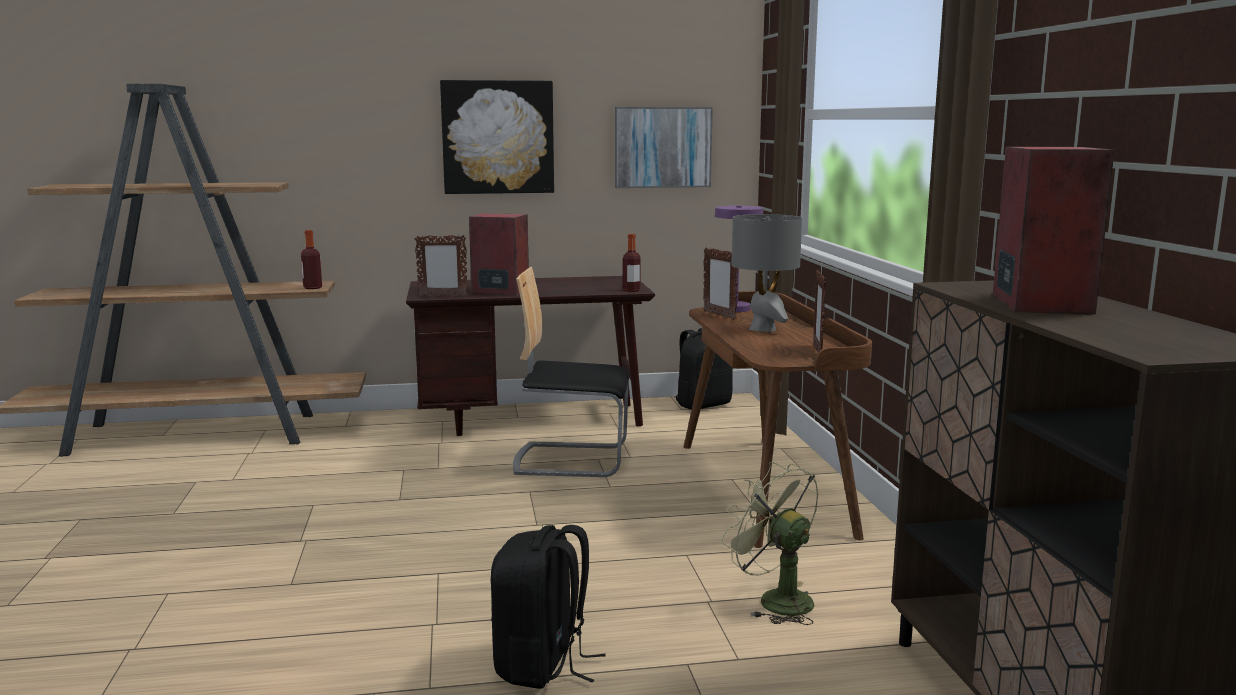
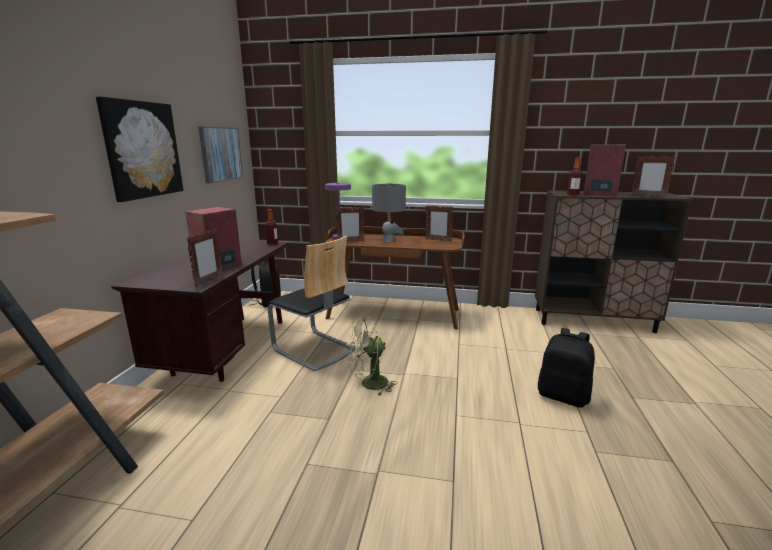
camera: 70 degrees left, 5 degrees up
bottle [301,230,322,289] -> bottle moved to [567,158,582,196]
chair [513,267,629,477] -> chair turned 75 degrees counterclockwise [268,236,356,371]
green fan [721,462,819,625] -> green fan moved to [347,317,398,395]
none -> picture frame [632,156,676,197]

